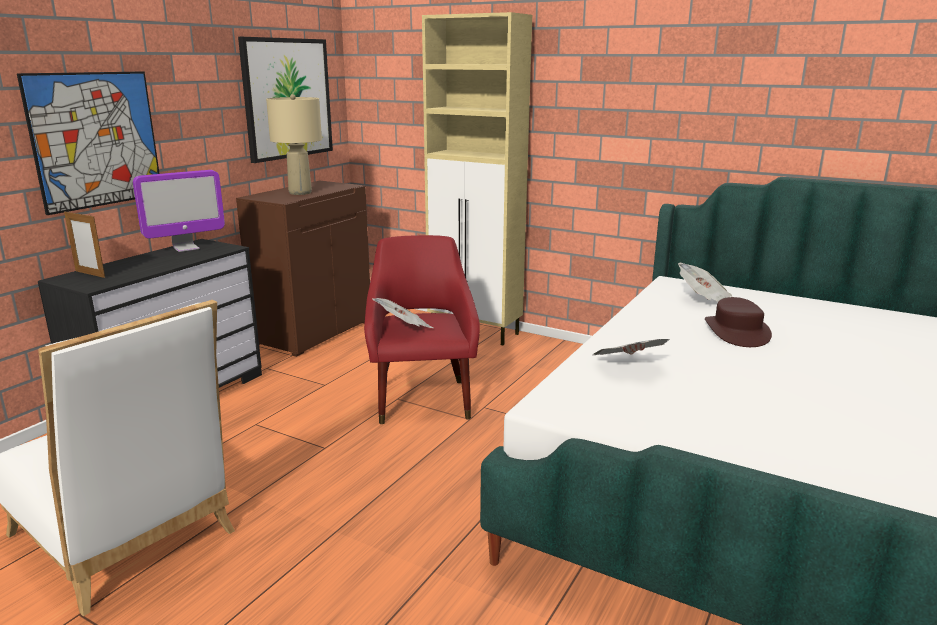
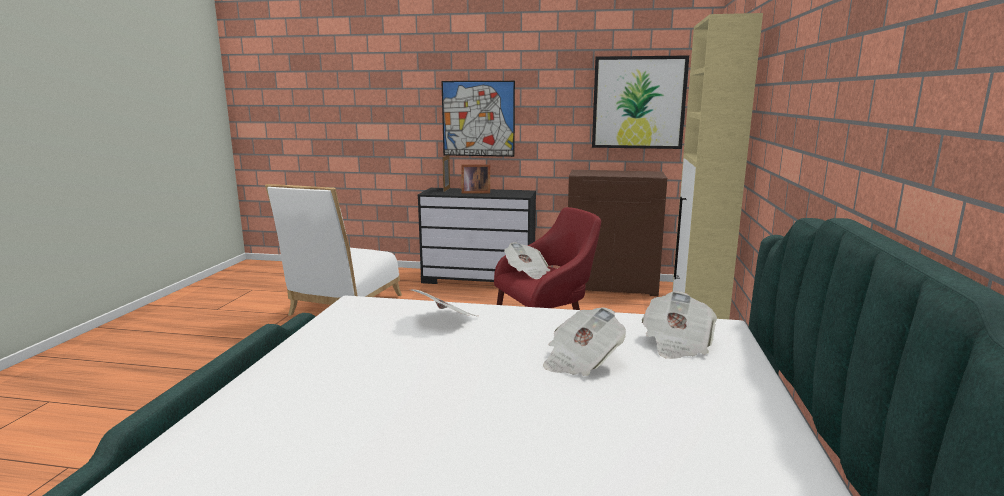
camera: 70 degrees right, 5 degrees down
monitor [133,170,225,252] -> none
beige table lamp [266,94,322,195] -> none
brown hat [705,297,772,347] -> newspaper [543,307,626,376]
none -> picture frame [461,164,490,194]

